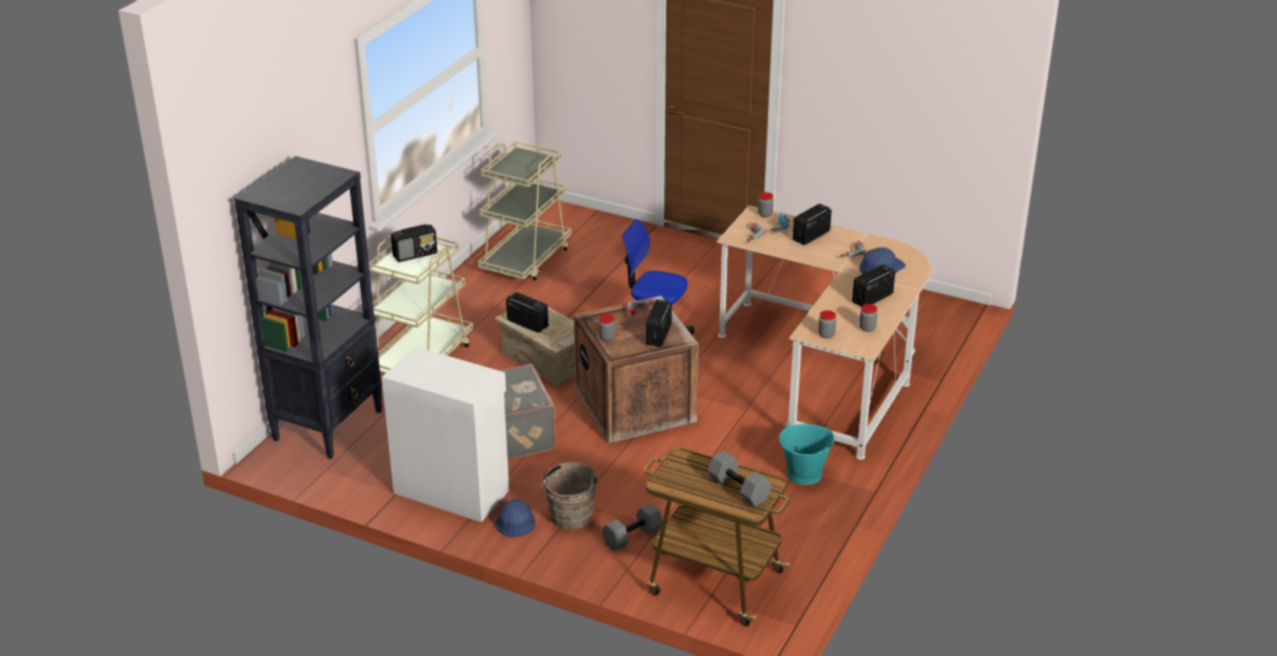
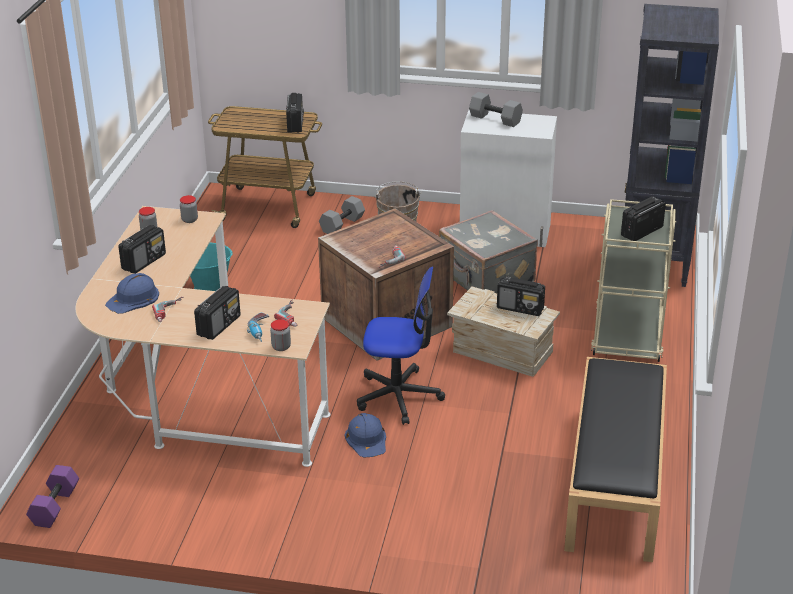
camera: 165 degrees right, 0 degrees up
beige cart [478,141,571,281] -> black bench [564,357,667,562]
blue hard hat [495,499,535,537] -> blue hard hat moved to [345,413,386,458]
jar [598,314,615,341] -> none
radio [646,299,672,347] -> radio moved to [286,93,304,133]
grey dumbbell [708,451,772,507] -> grey dumbbell moved to [469,92,523,127]
none -> purple dumbbell [26,465,79,528]

